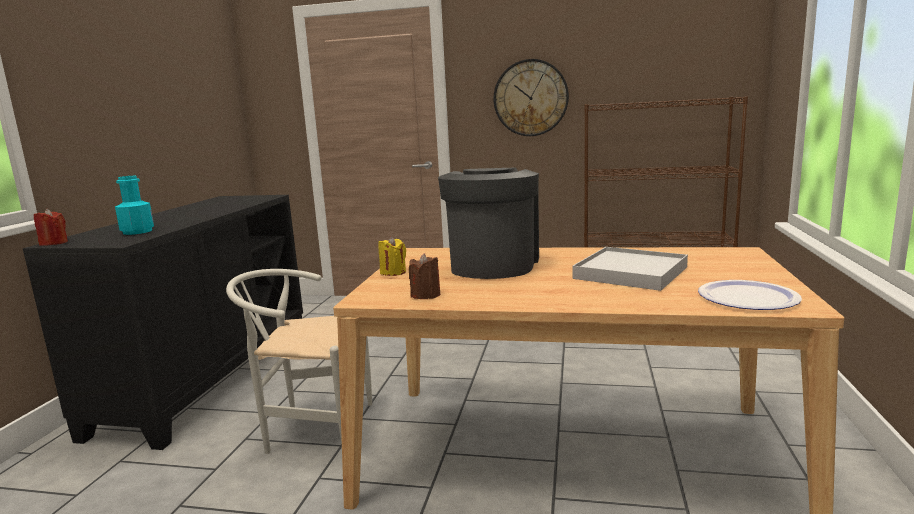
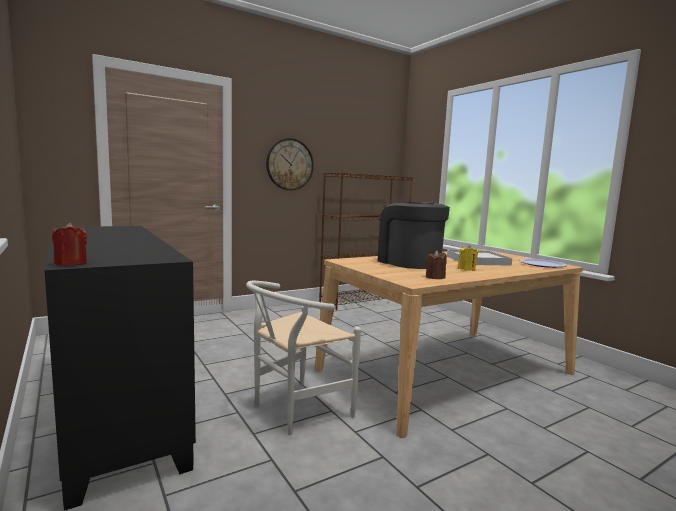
camera: 45 degrees left, 5 degrees down
turquoise bottle [115,176,154,235] -> none
yellow candle [378,236,406,276] -> yellow candle moved to [458,245,478,271]

